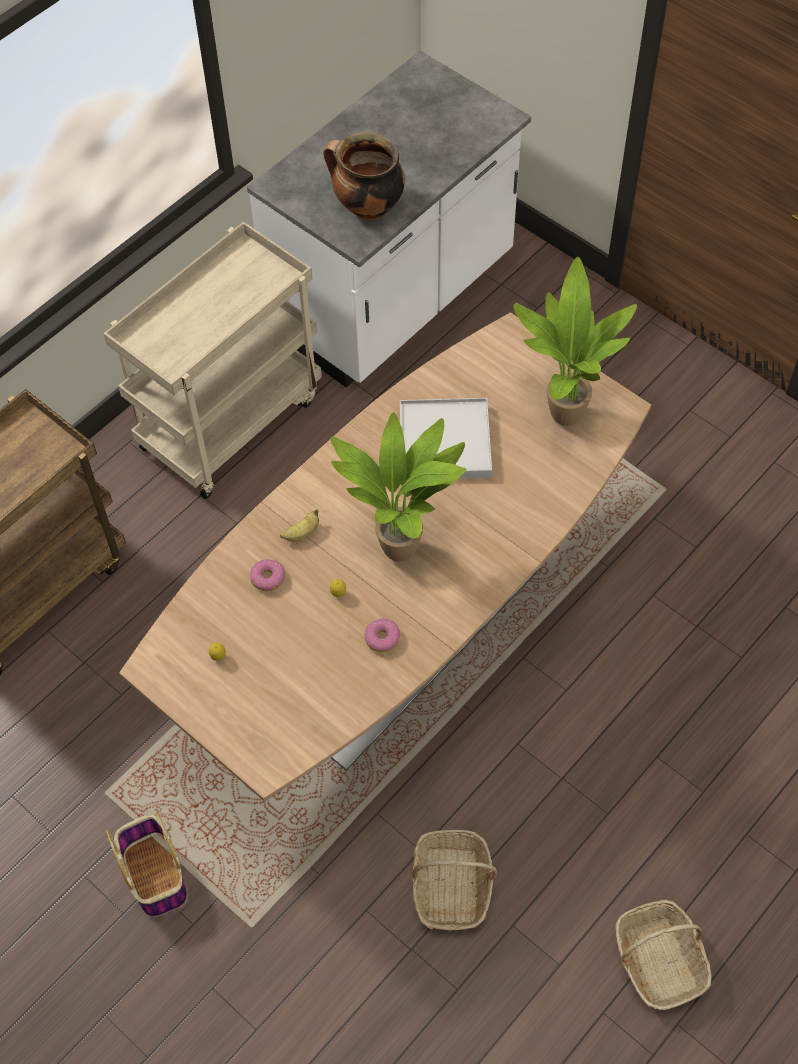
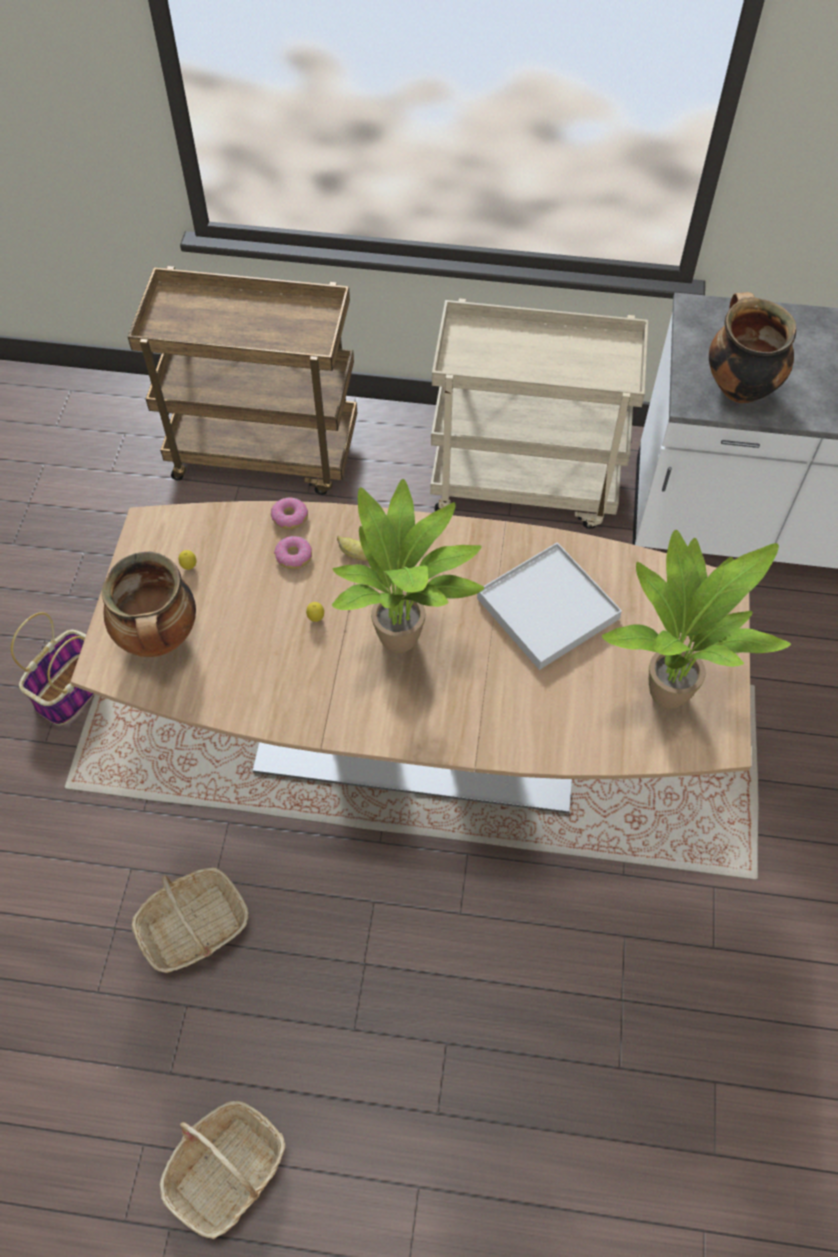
camera: 55 degrees right, 0 degrees up
donut [364,619,400,652] -> donut moved to [271,497,308,529]
none -> cooking pot [102,552,196,657]

